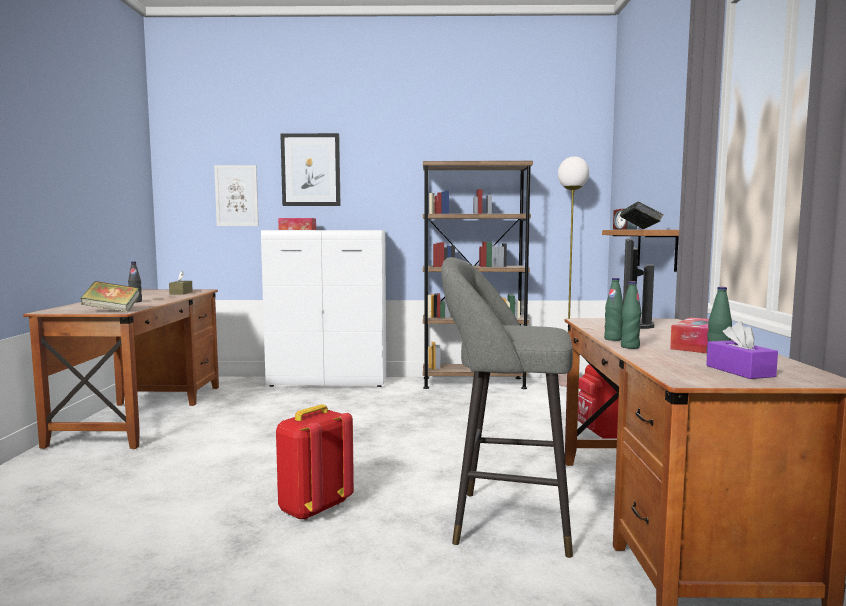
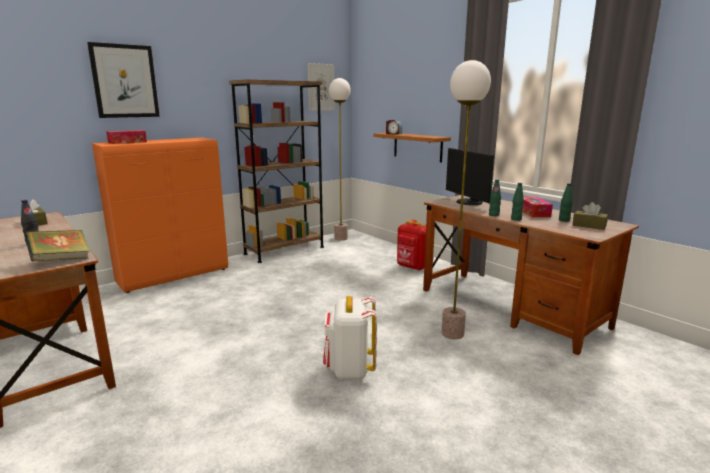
camera: 40 degrees left, 10 degrees up
picture [214,165,259,226] -> picture moved to [307,63,335,111]
white cabinet [261,230,386,387] -> orange cabinet [92,138,228,293]
red backpack [276,404,354,520] -> white backpack [323,296,377,380]
grey stool [441,257,573,558] -> floor lamp [441,60,491,339]
book [620,202,664,229] -> none
purple tissue box [706,321,778,379] -> brown tissue box [572,202,608,230]

